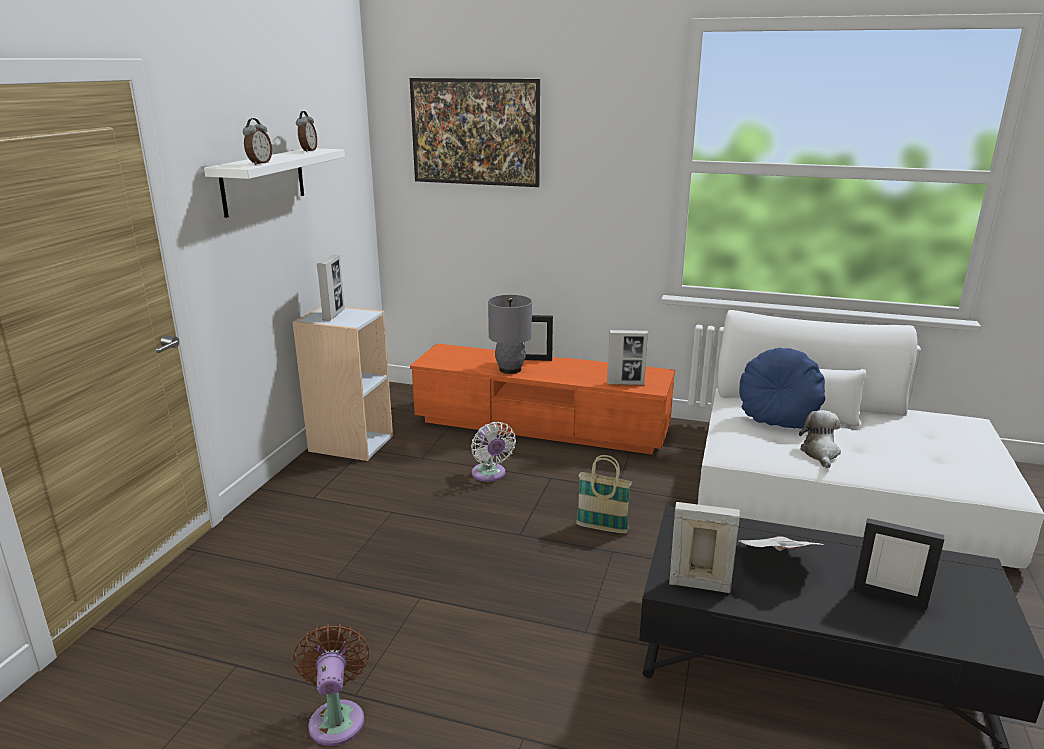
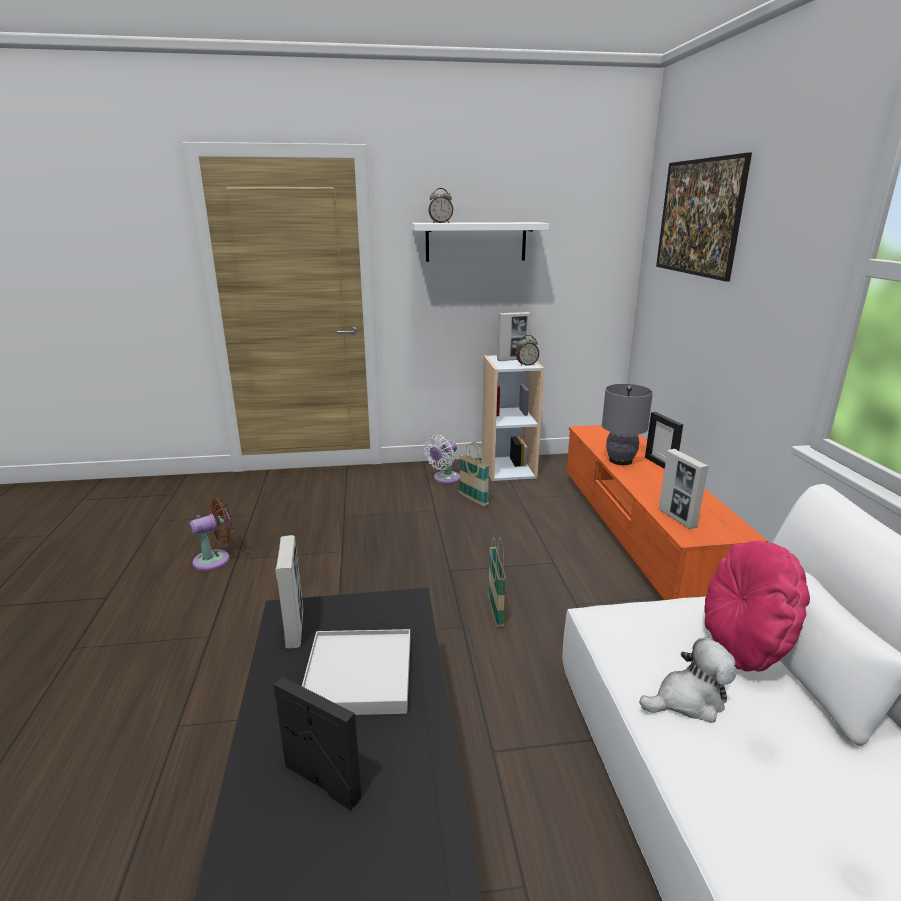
camera: 65 degrees right, 0 degrees up
alarm clock [296,111,317,152] -> alarm clock moved to [516,335,539,366]
white fan [471,422,516,482] -> white fan moved to [424,435,460,484]
blue pillow [739,348,825,429] -> pink pillow [704,541,810,672]
newspaper [740,537,824,551] -> white tray [302,629,411,715]
picture frame [853,518,944,610] -> picture frame turned 120 degrees clockwise [274,677,362,811]
none -> basket [459,442,490,506]

